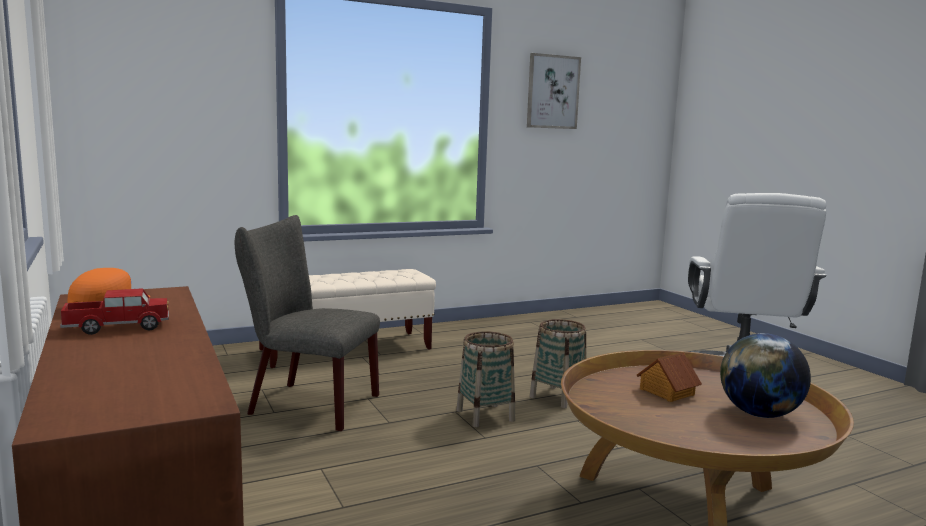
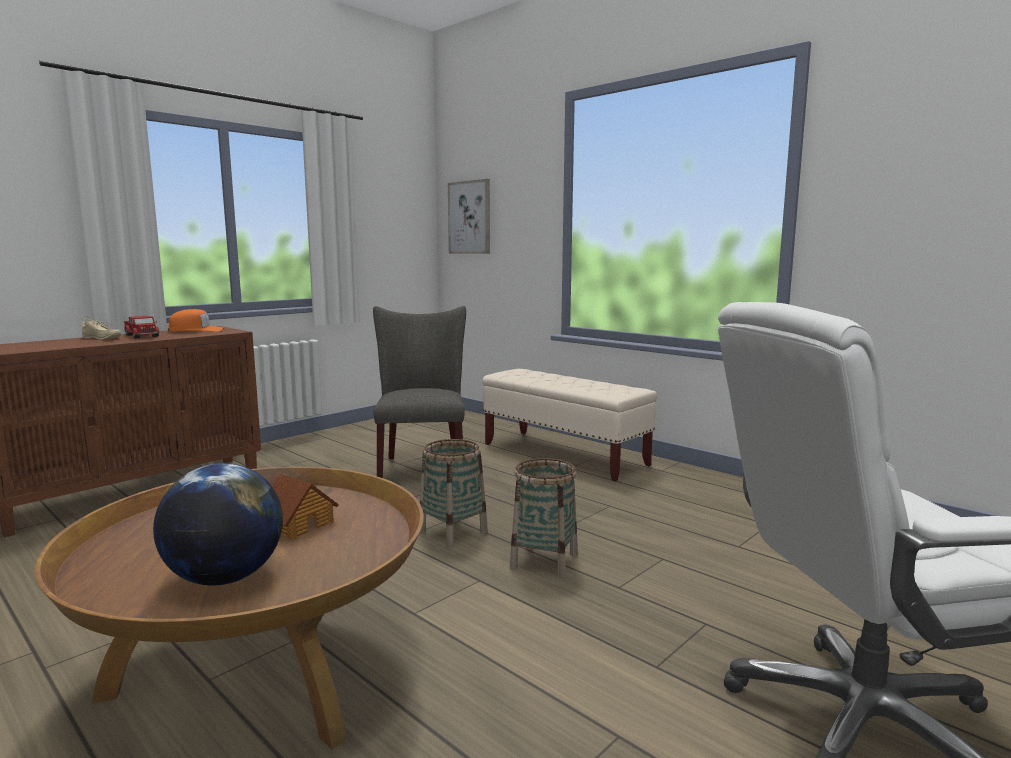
camera: 70 degrees right, 0 degrees up
picture [527,53,581,129] -> picture moved to [448,179,490,254]
none -> beige shoe [81,314,121,339]

